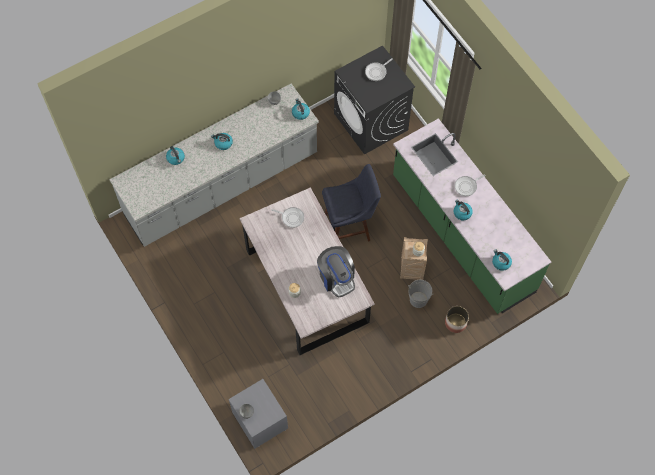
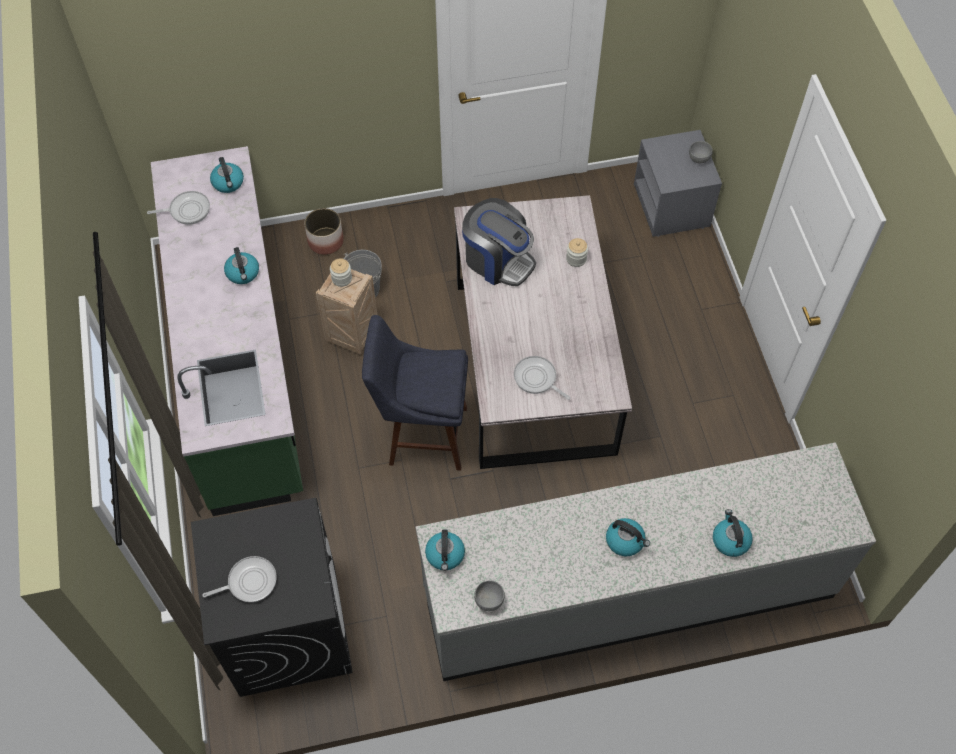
camera: 160 degrees left, 5 degrees down
coffee machine [317,246,355,297] -> coffee machine turned 135 degrees clockwise [462,198,536,286]
frying pan [455,174,486,196] -> frying pan moved to [147,191,210,225]

